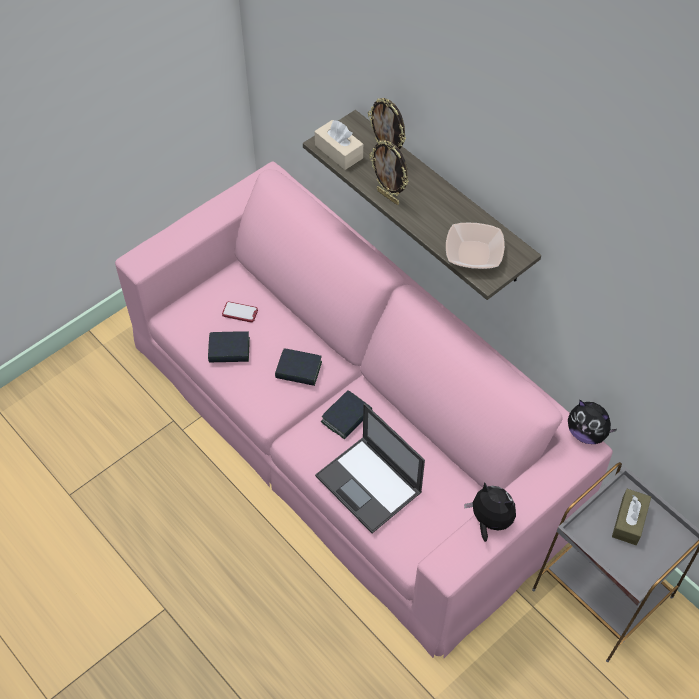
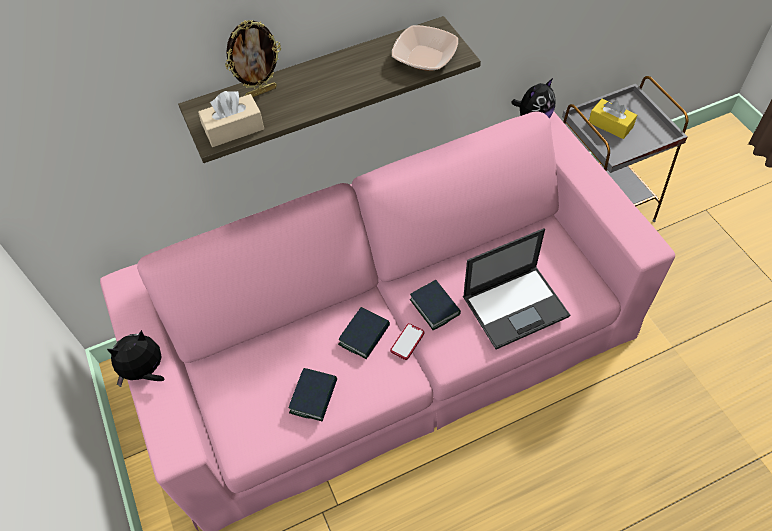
camera: 70 degrees left, 0 degrees up
phone [222,301,258,323] -> phone moved to [390,323,424,360]
picture frame [369,140,409,205] -> none
plush toy [464,482,516,542] -> plush toy moved to [107,330,165,387]
brown tissue box [612,489,651,545] -> yellow tissue box [589,99,637,139]

